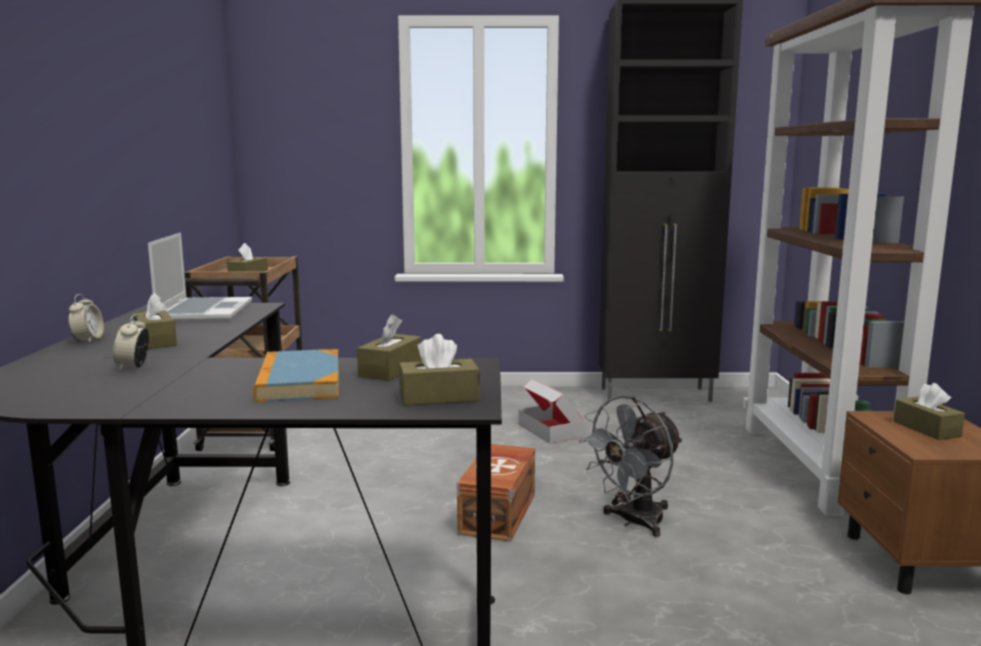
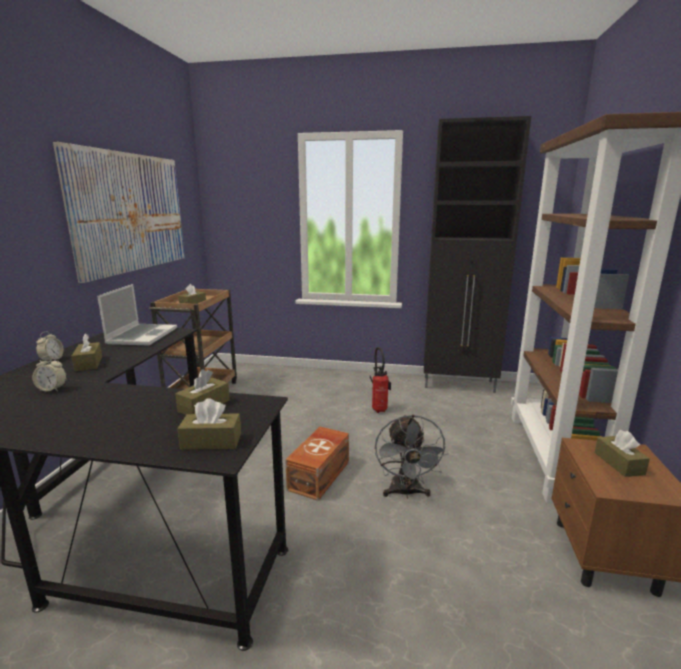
camera: 10 degrees right, 5 degrees up
alarm clock [113,314,149,370] -> alarm clock turned 90 degrees counterclockwise [32,356,67,392]
book [253,349,339,402] -> none
cardboard box [519,379,585,444] -> fire extinguisher [370,347,391,413]
grey fan [579,395,683,537] -> grey fan turned 60 degrees counterclockwise [375,414,449,499]
none -> picture [53,142,185,283]

